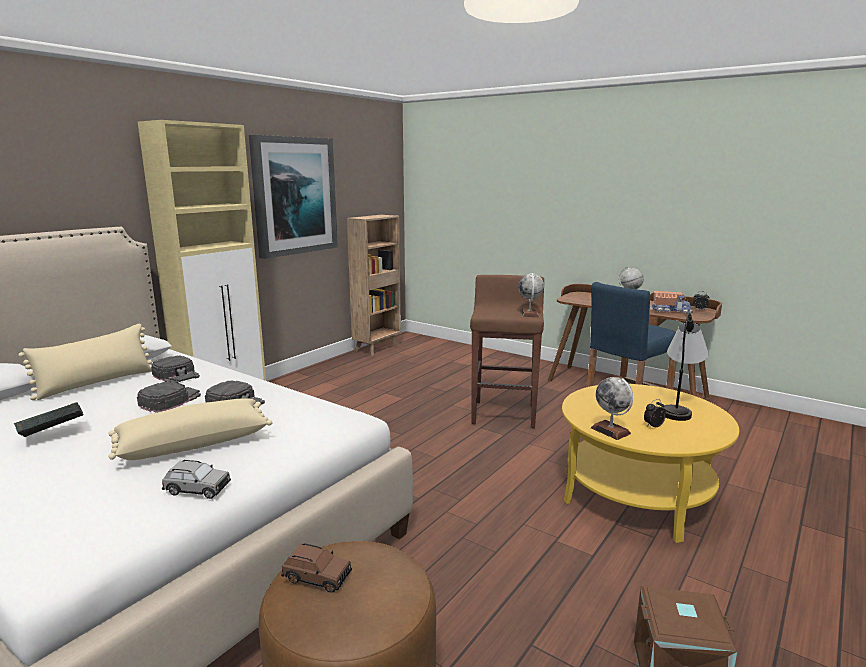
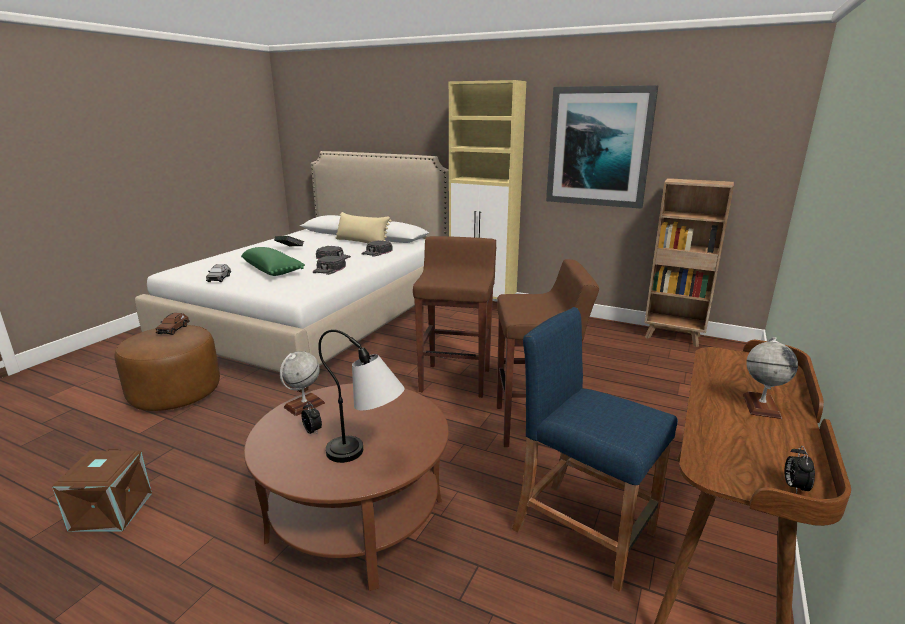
camera: 80 degrees right, 5 degrees up
beige pillow [108,398,272,460] -> green pillow [241,247,305,276]
globe [518,273,544,317] -> none
yellow coffee table [562,384,739,543] -> brown coffee table [244,383,449,591]
toy truck [650,291,693,314] -> none
none -> brown stool [413,236,496,398]

